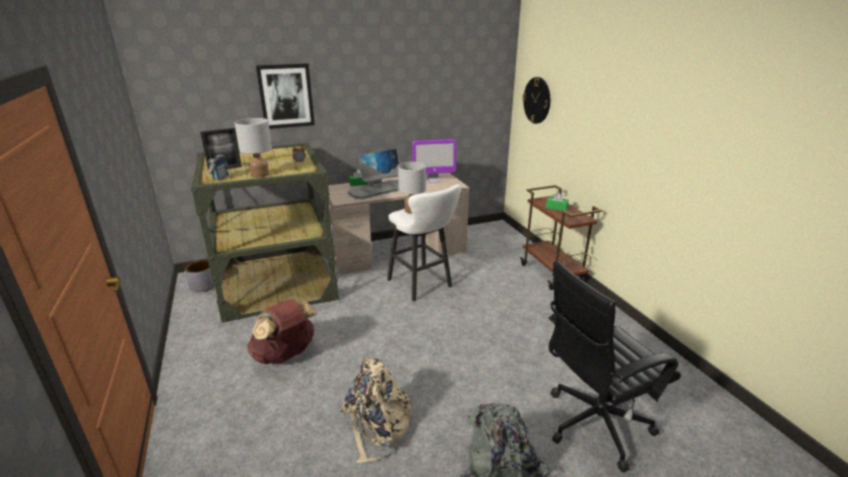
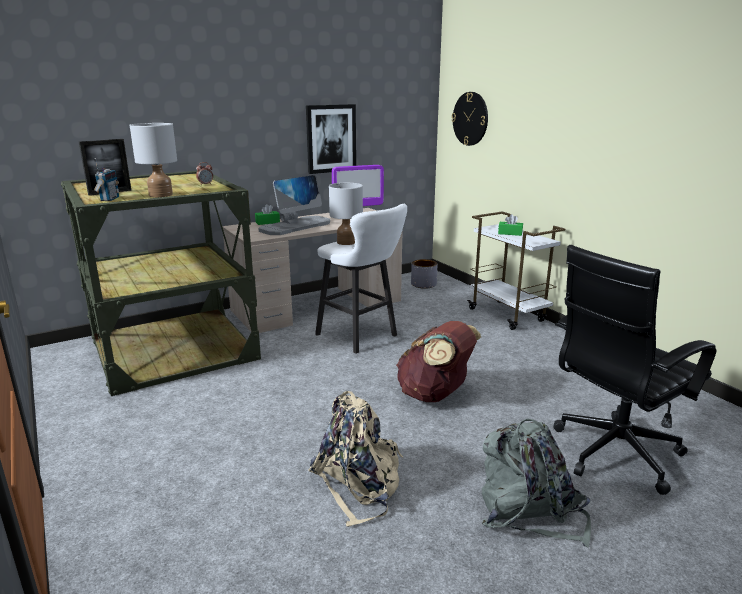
camera: 10 degrees left, 5 degrees down
grey planter [185,260,215,292] -> grey planter moved to [411,259,438,289]
brown backpack [247,299,318,364] -> brown backpack moved to [396,321,481,402]
picture [256,63,315,129] -> picture moved to [306,104,356,174]
brown cart [520,185,602,290] -> white cart [467,212,565,330]

